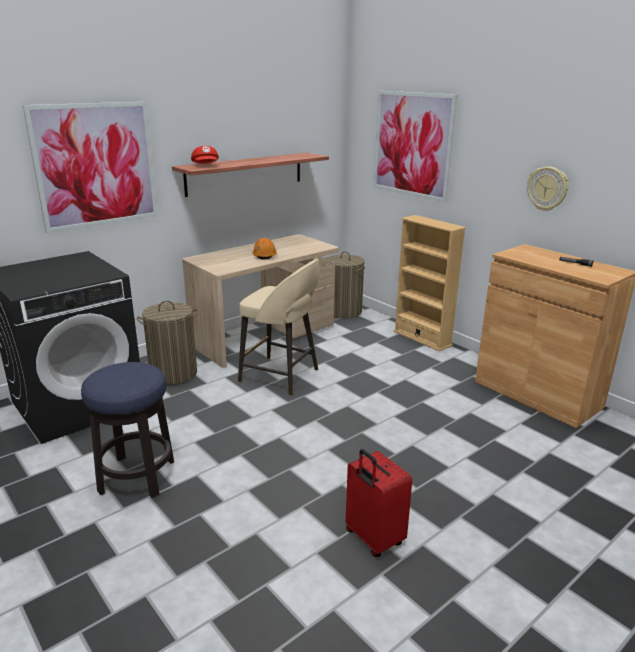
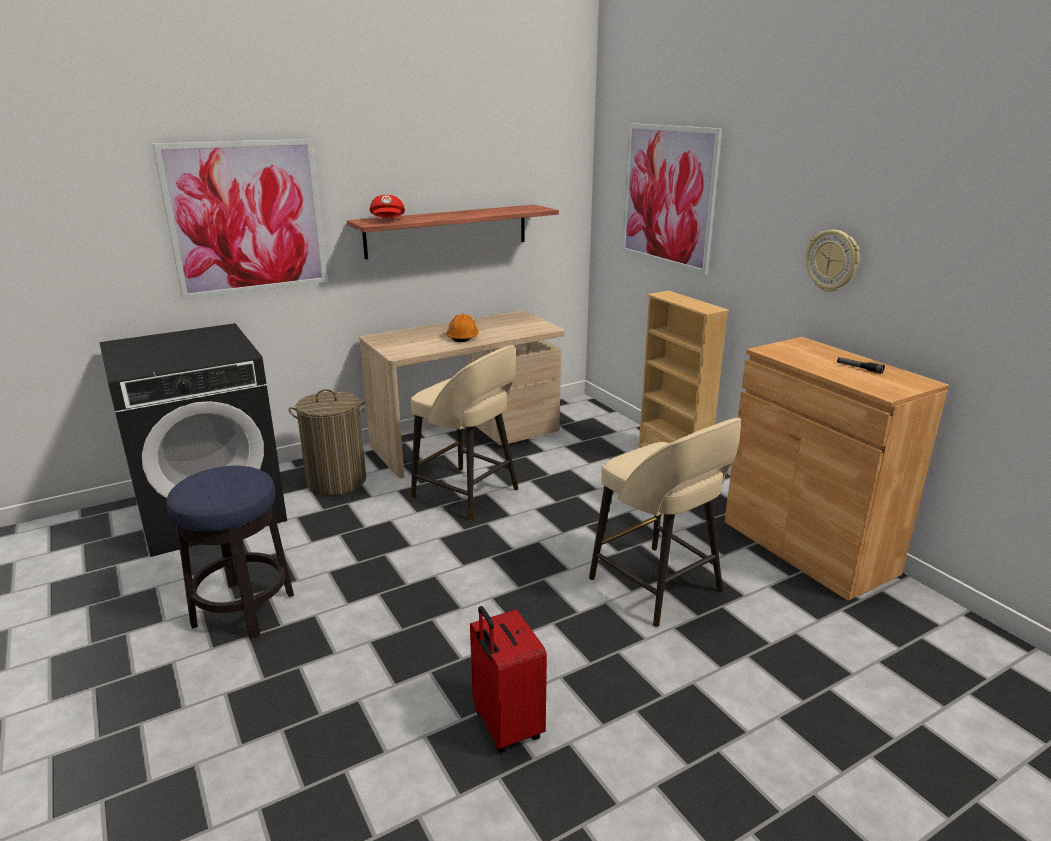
camera: 10 degrees right, 0 degrees up
laundry basket [326,251,365,318] -> none
none -> beige stool [589,418,741,627]

